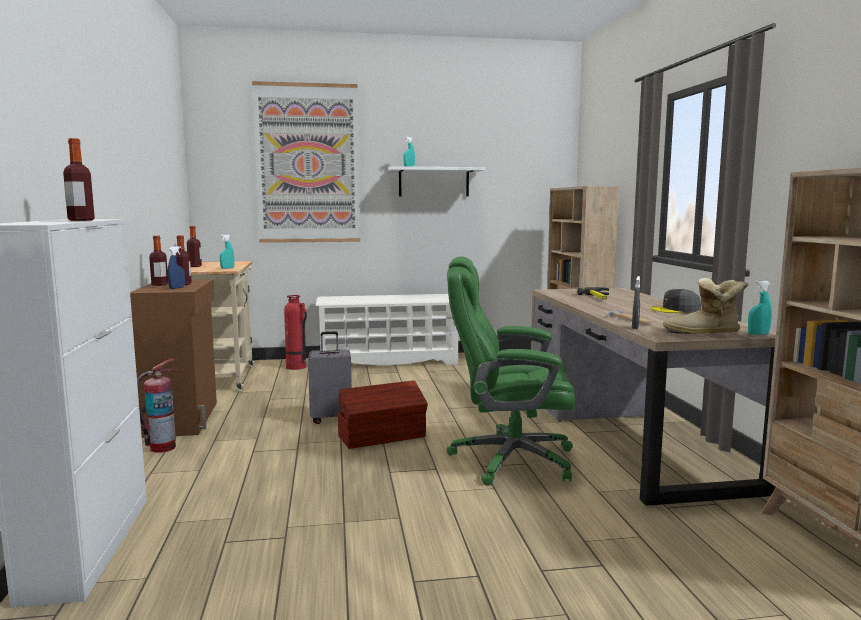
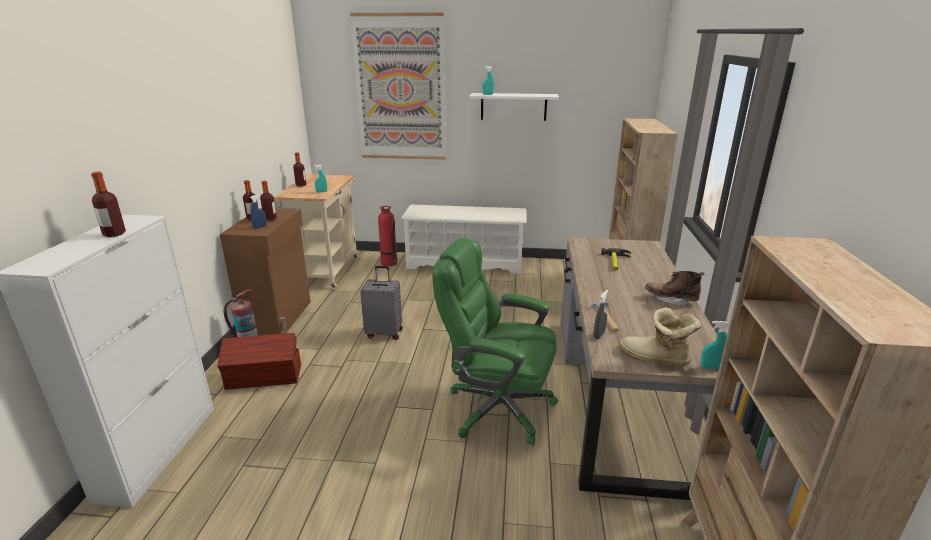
camera: 15 degrees right, 15 degrees up
brown storage box [338,380,428,449] -> brown storage box moved to [217,333,301,390]
grey cap [650,289,701,313] -> brown boot [645,271,705,307]

